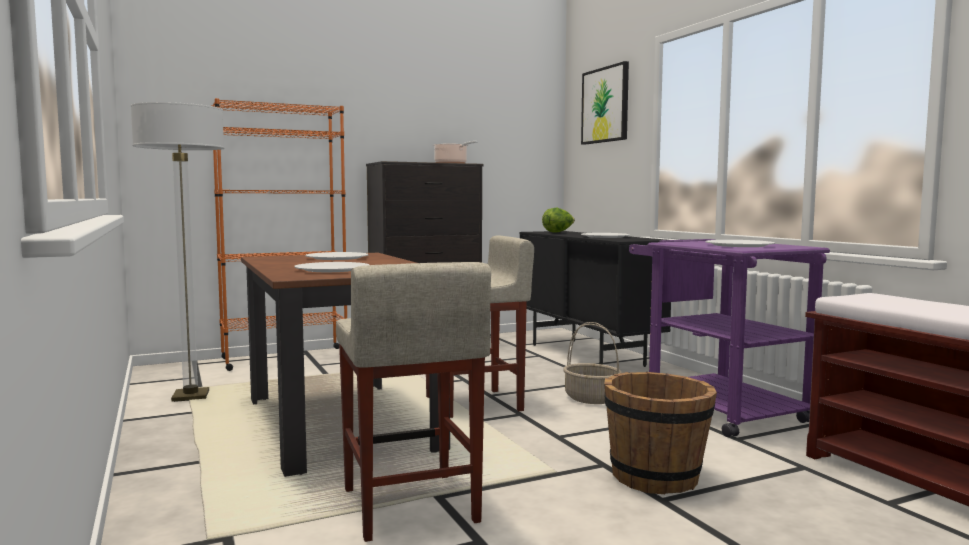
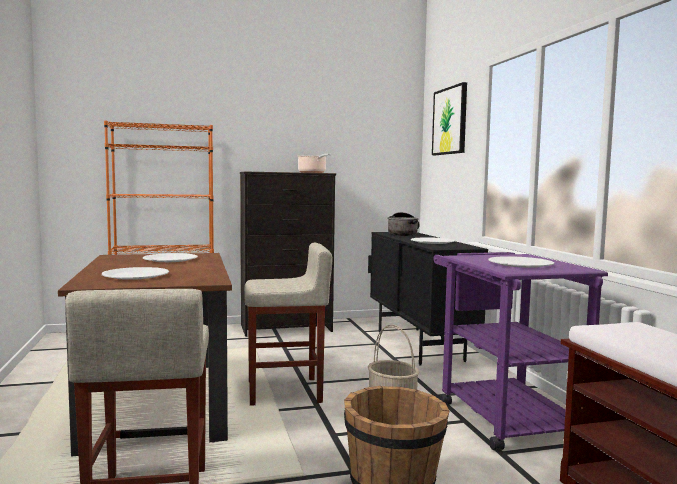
camera: 10 degrees right, 0 degrees up
floor lamp [131,102,225,402] -> none
lettuce [542,208,575,233] -> cooking pot [387,212,420,236]

